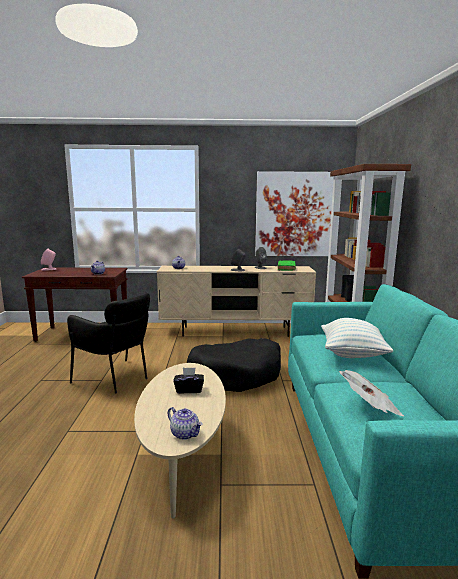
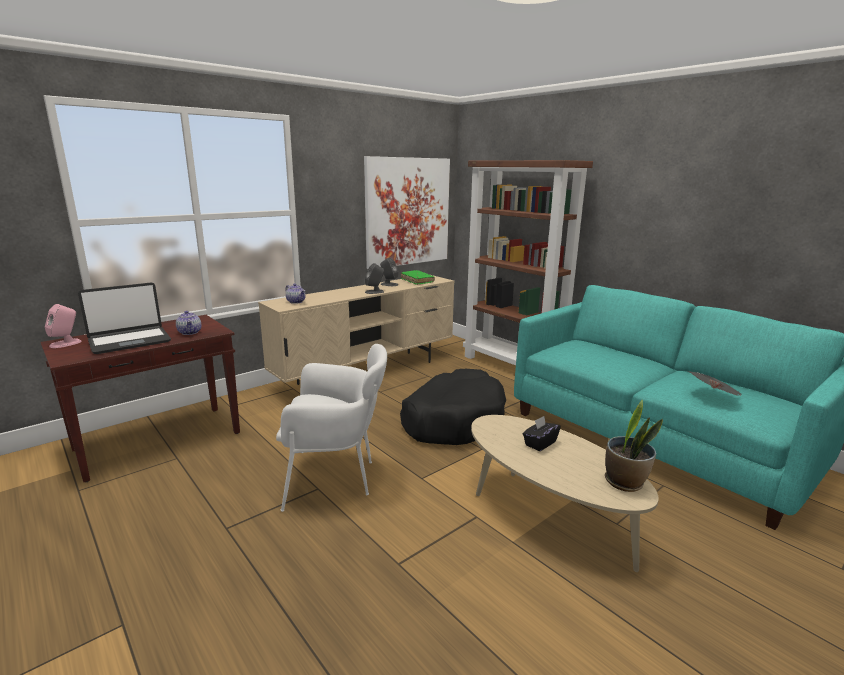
camera: 40 degrees left, 5 degrees up
black armchair [67,293,150,394] -> white armchair [276,344,387,512]
teapot [168,407,203,440] -> potted plant [605,400,663,492]
pillow [321,318,393,358] -> none
none -> laptop [78,283,171,354]

